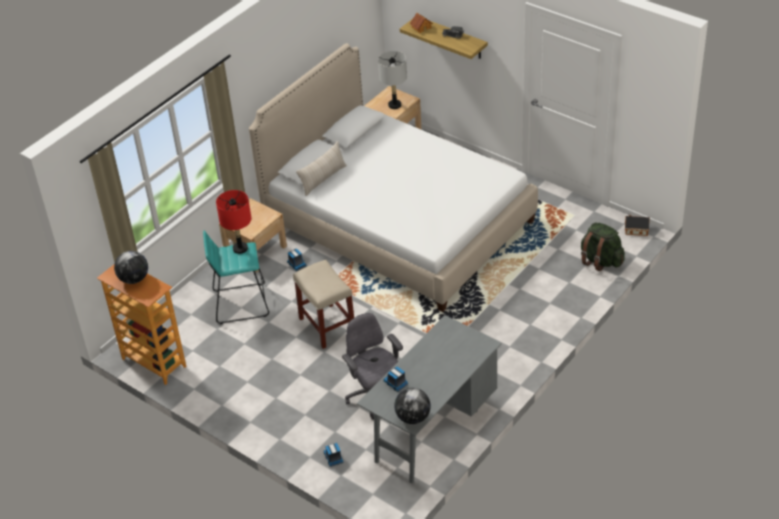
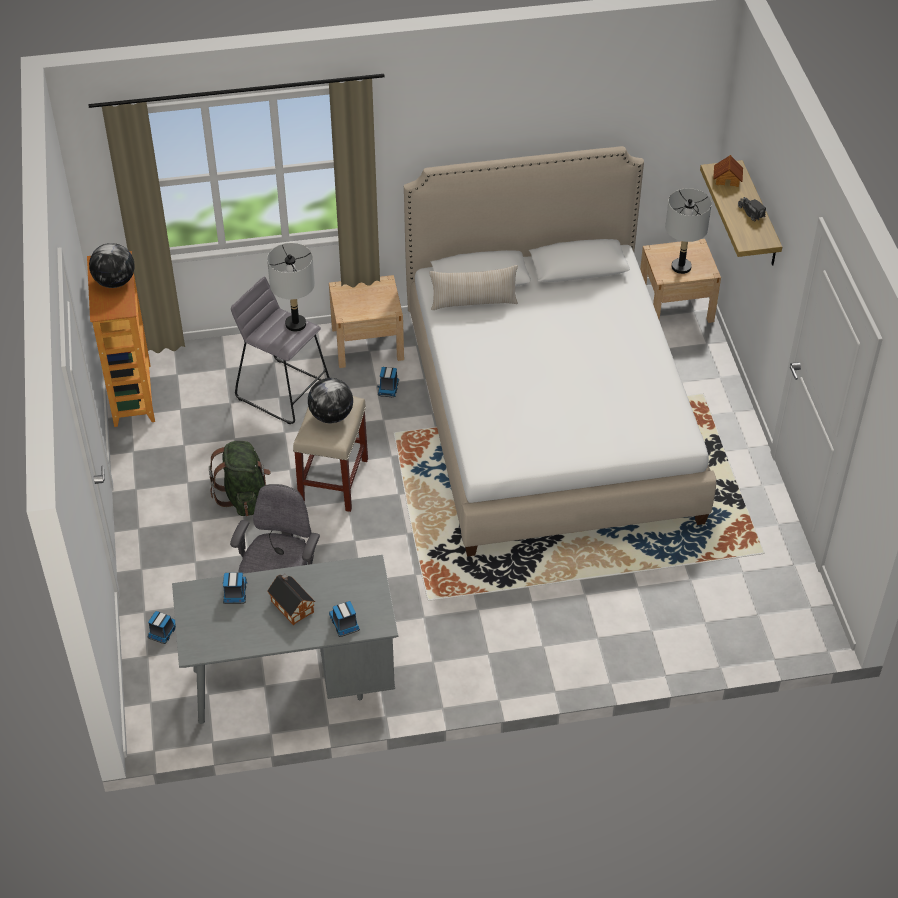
camera: 40 degrees right, 5 degrees up
turquoise stool [203,231,269,324] -> grey stool [231,276,330,424]
red table lamp [216,190,251,254] -> grey table lamp [267,243,315,332]
globe [394,388,431,424] -> globe moved to [308,378,353,423]
green backpack [581,222,625,271] -> green backpack moved to [209,441,271,516]
toy house [625,213,650,236] -> toy house moved to [267,574,315,625]
none -> toy truck [329,601,360,637]

